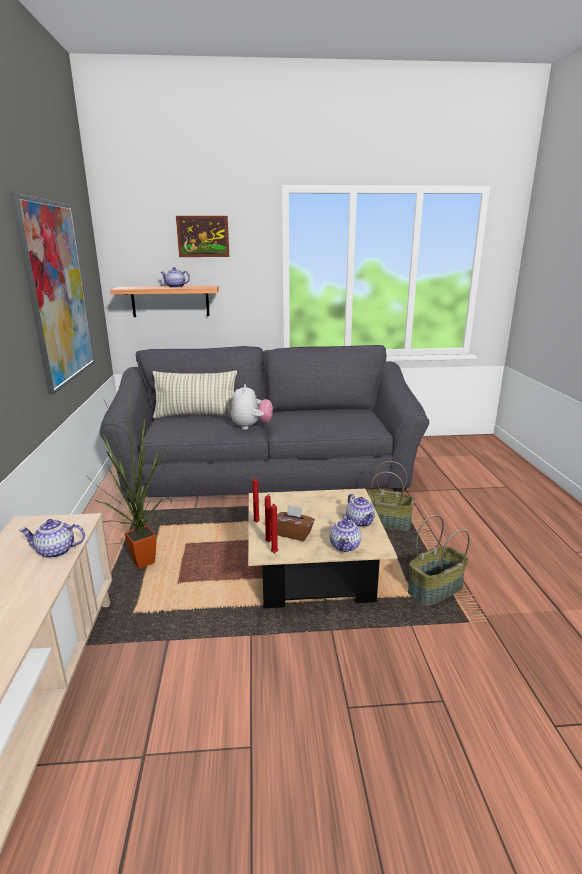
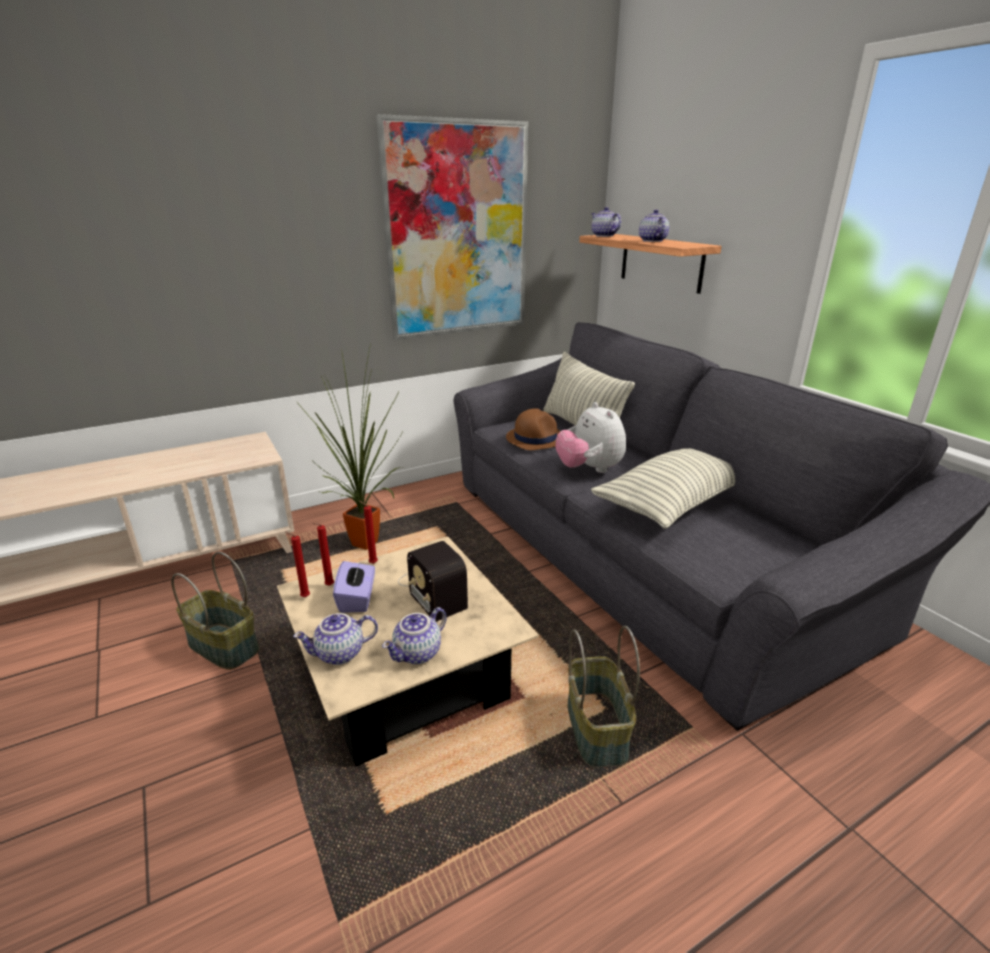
camera: 65 degrees right, 5 degrees up
teapot [19,519,85,558] -> teapot moved to [591,207,621,237]
picture [176,216,229,257] -> none
plush toy [231,384,273,430] -> plush toy turned 90 degrees clockwise [555,402,626,473]
brown tissue box [277,505,315,541] -> purple tissue box [333,560,375,613]
basket [408,515,470,605] -> basket moved to [171,552,259,670]
none -> radio [398,541,468,622]
none -> brown hat [506,408,560,450]
none -> pillow [591,448,736,529]

